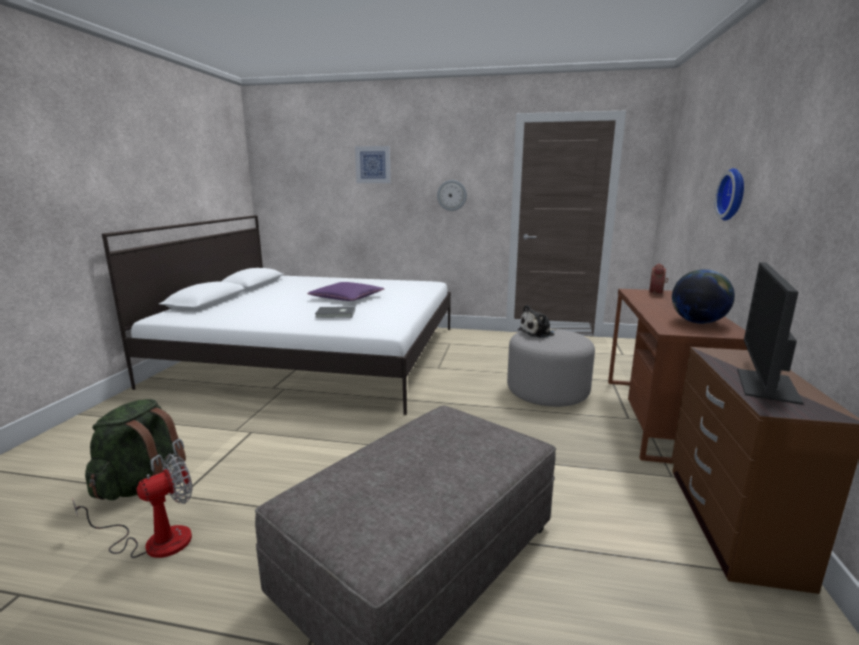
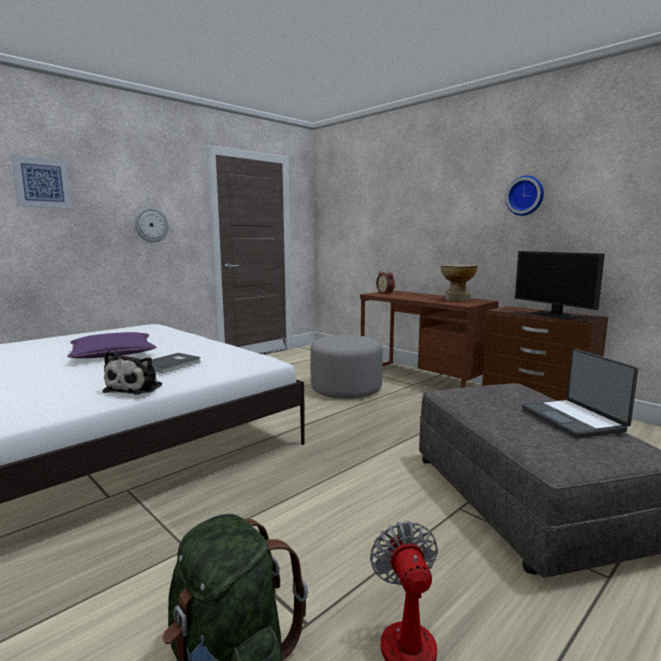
camera: 55 degrees left, 5 degrees down
plush toy [518,305,556,338] -> plush toy moved to [103,351,162,395]
globe [672,269,735,324] -> vase [441,265,478,302]
wall clock [715,168,744,221] -> wall clock moved to [505,175,544,216]
none -> laptop [522,348,638,438]

